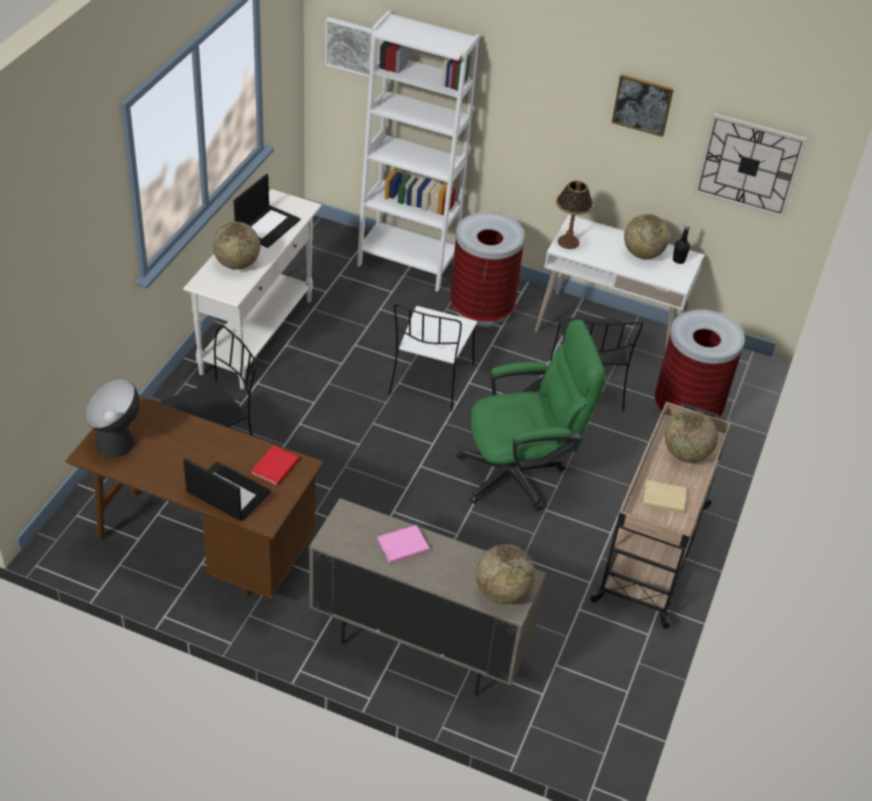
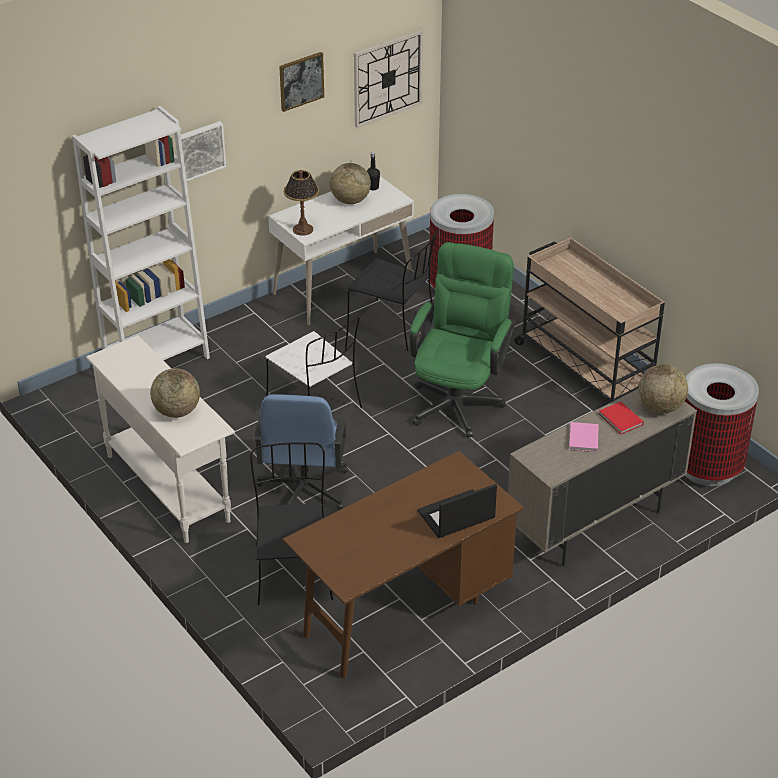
camera: 55 degrees left, 5 degrees down
table lamp [84,378,199,457] -> none
laptop [234,174,300,248] -> none
red book [251,446,299,486] -> red book moved to [599,402,644,434]
picture [325,17,373,77] -> picture moved to [179,121,226,181]
trash can [450,212,525,327] -> trash can moved to [685,363,759,486]
beige book [643,480,686,513] -> none
globe [665,410,718,463] -> none
none -> blue office chair [254,394,348,510]

